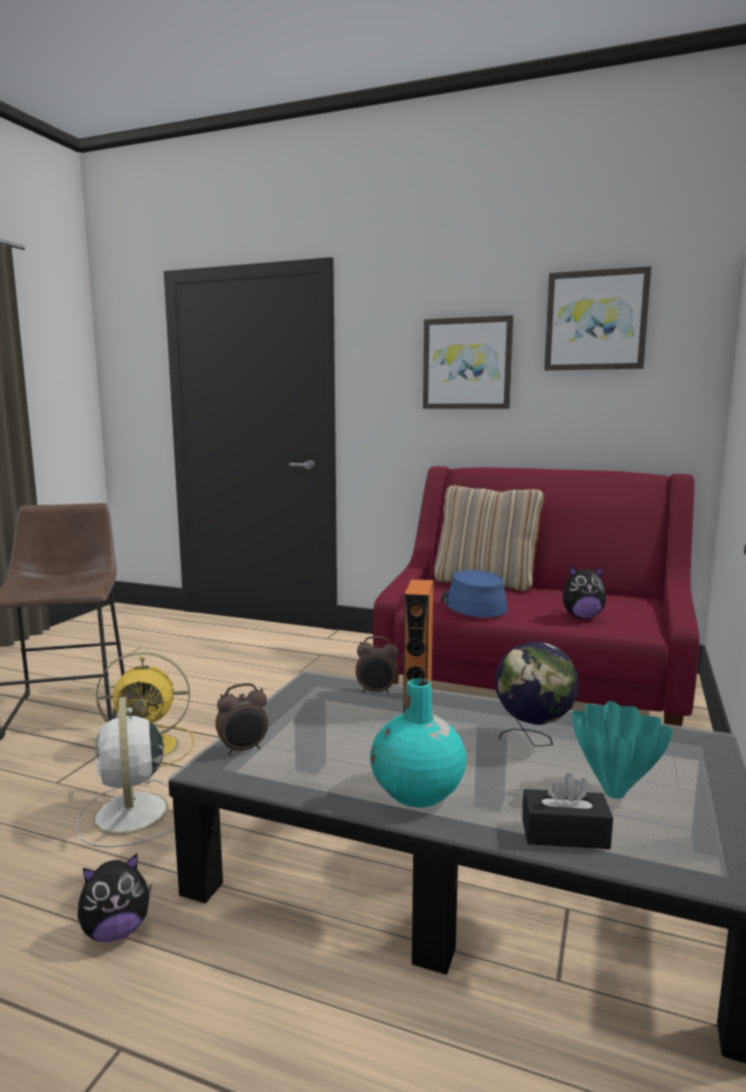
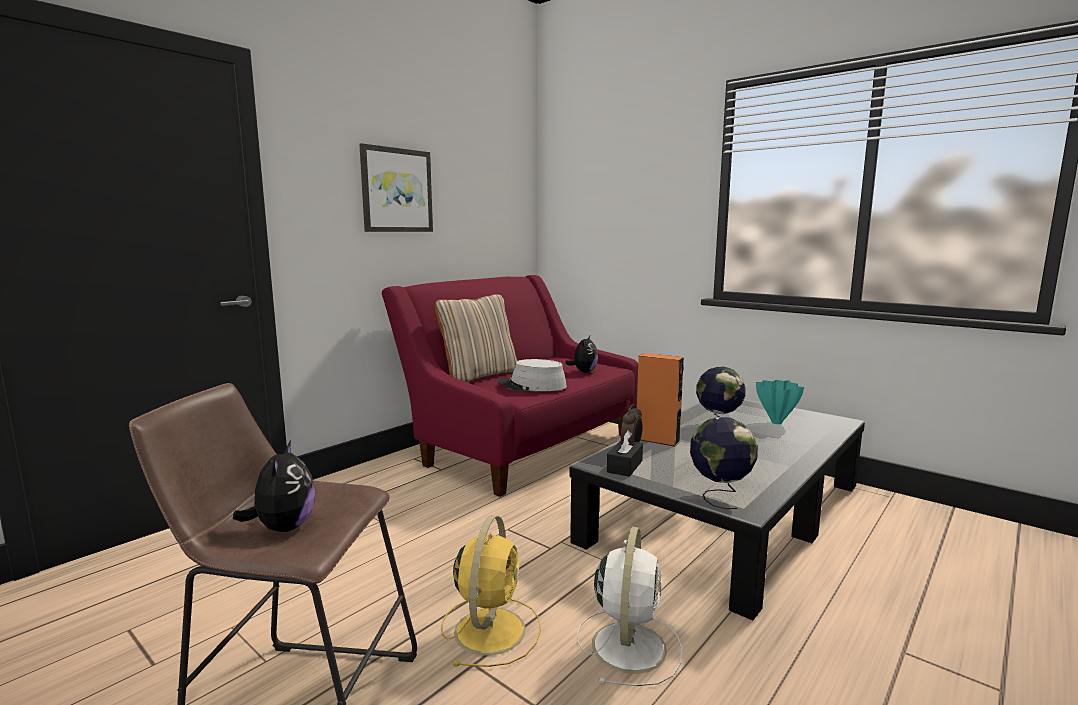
camera: 70 degrees left, 0 degrees up
white fan [76,697,175,848] -> white fan turned 75 degrees counterclockwise [577,527,682,686]
plush toy [77,853,152,942] -> plush toy moved to [233,440,315,532]
alarm clock [215,683,268,756] -> globe [690,417,758,509]
turquoise vase [370,678,466,808] -> none
blue hat [442,570,508,618] -> grey hat [498,359,567,391]
black tissue box [522,773,613,849] -> black tissue box moved to [607,431,643,477]
picture [544,266,651,370] -> none

